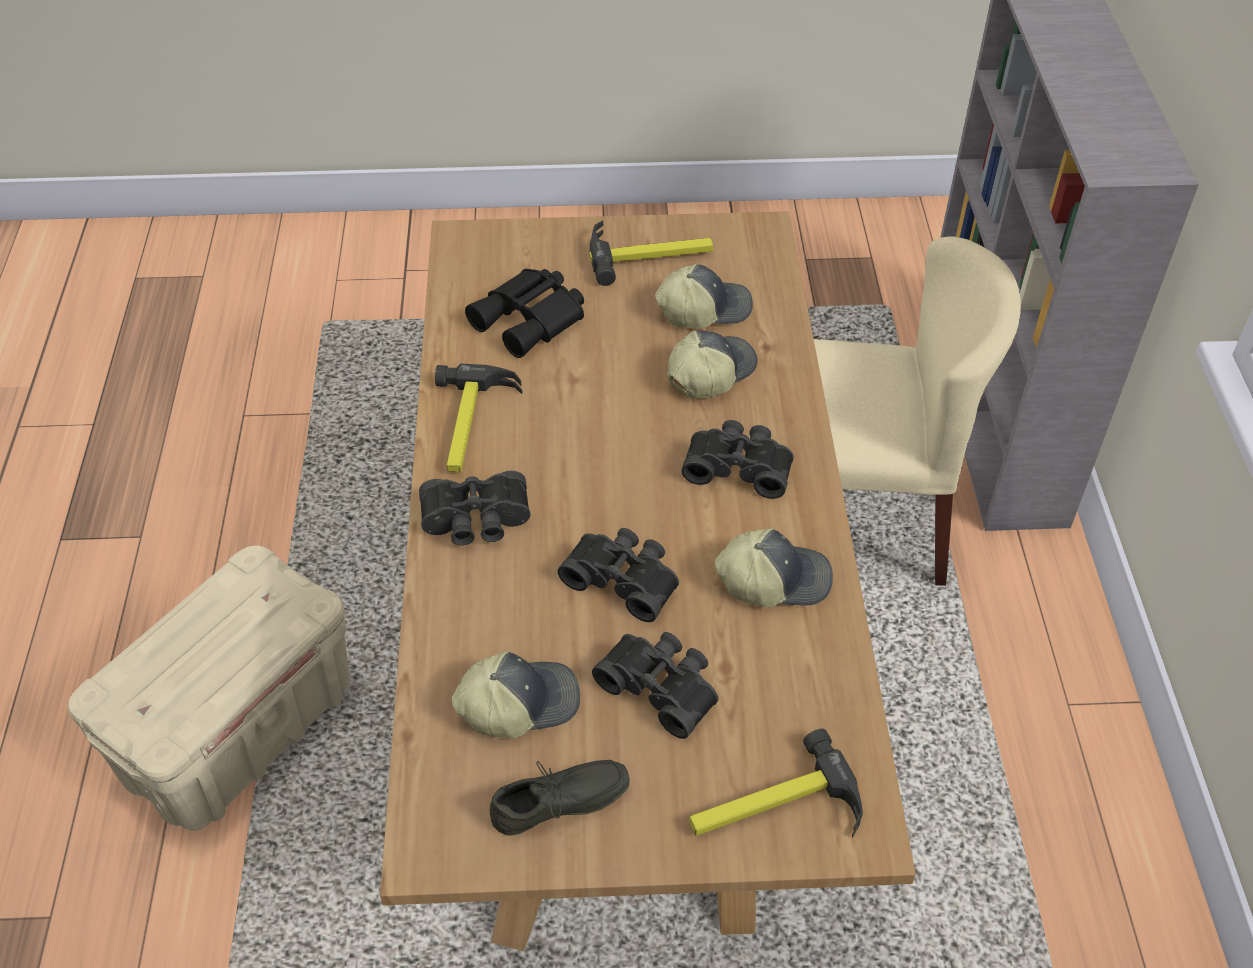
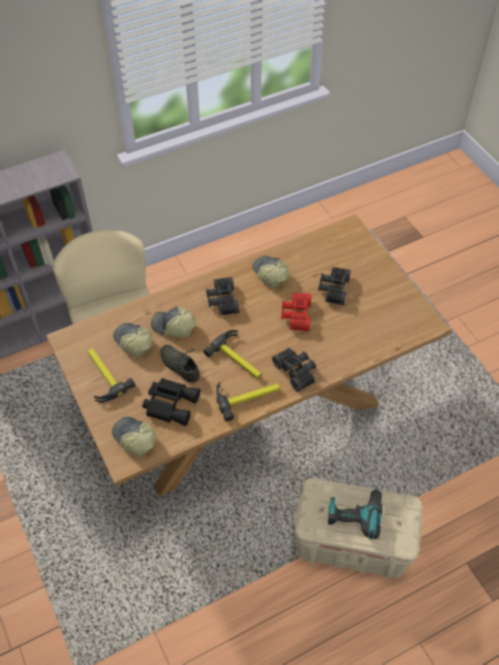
camera: 115 degrees left, 5 degrees up
cap [451,652,580,738] -> cap moved to [112,417,156,457]
grey shoe [490,760,630,836] -> grey shoe moved to [160,345,200,383]
black binoculars [558,528,679,622] -> red binoculars [281,293,311,331]
hammer [689,729,863,838] -> hammer moved to [203,330,262,379]
none -> power drill [328,486,383,539]

